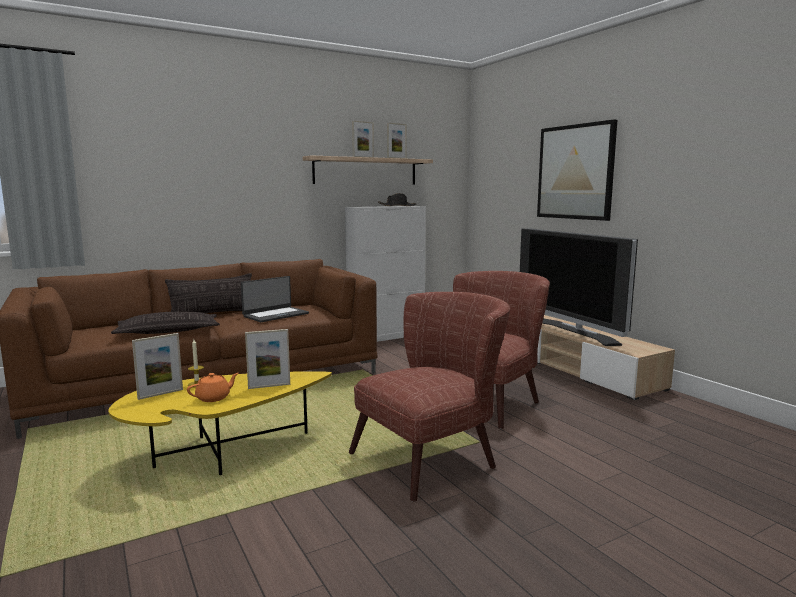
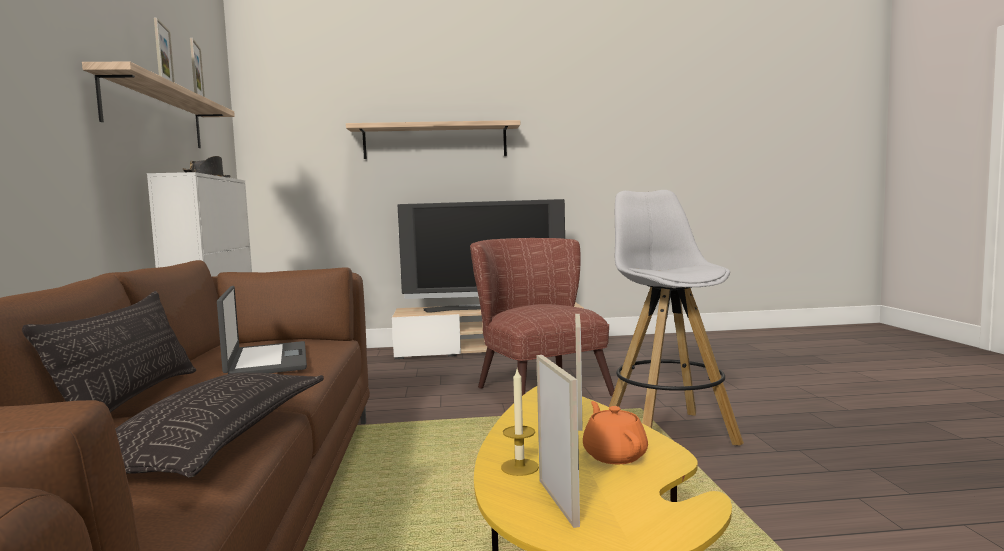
camera: 65 degrees left, 5 degrees down
brown armchair [349,292,510,502] -> white stool [609,190,744,446]
picture [537,119,617,221] -> shelf [346,120,520,159]

